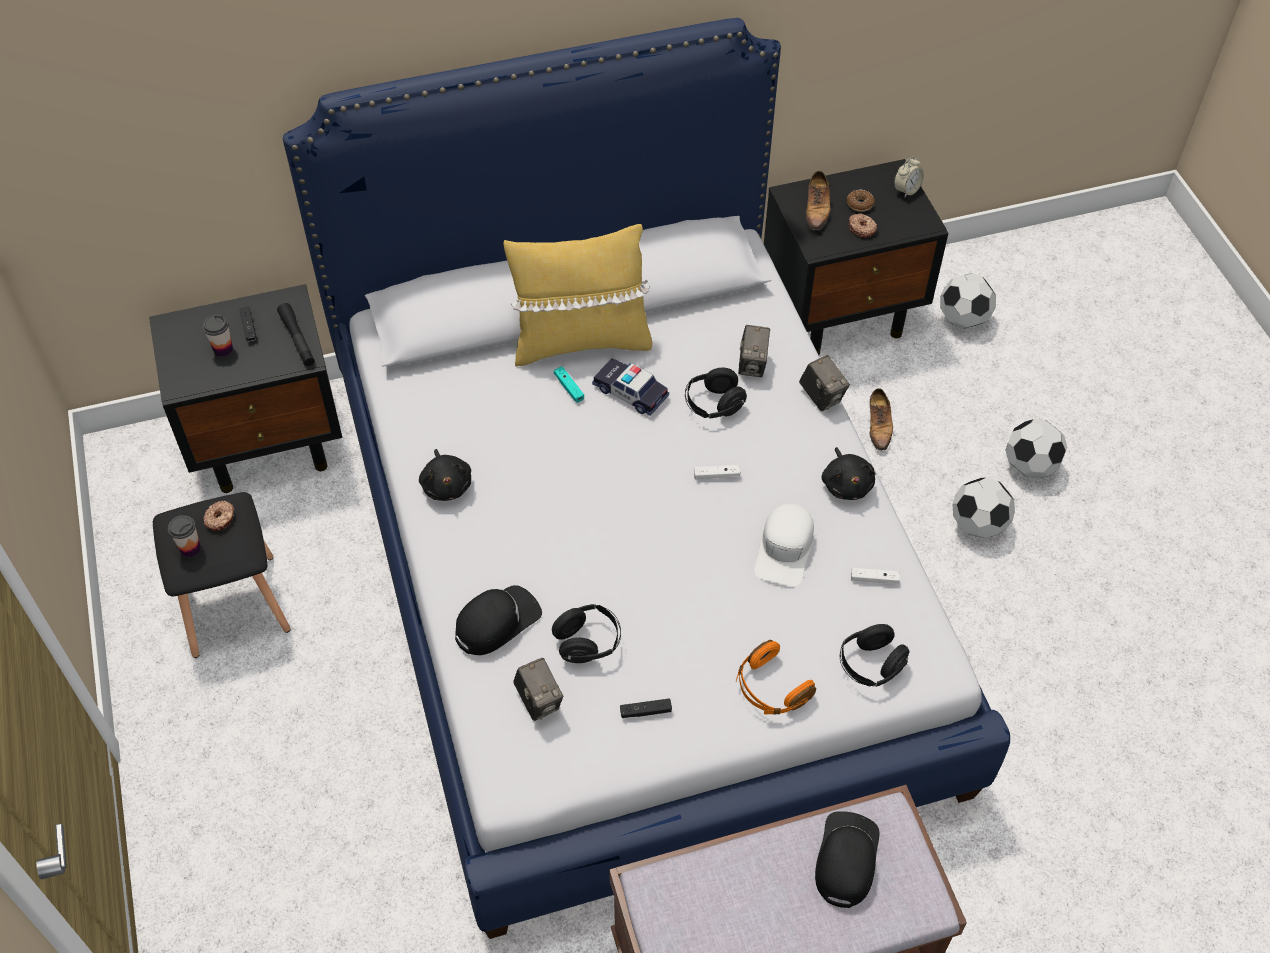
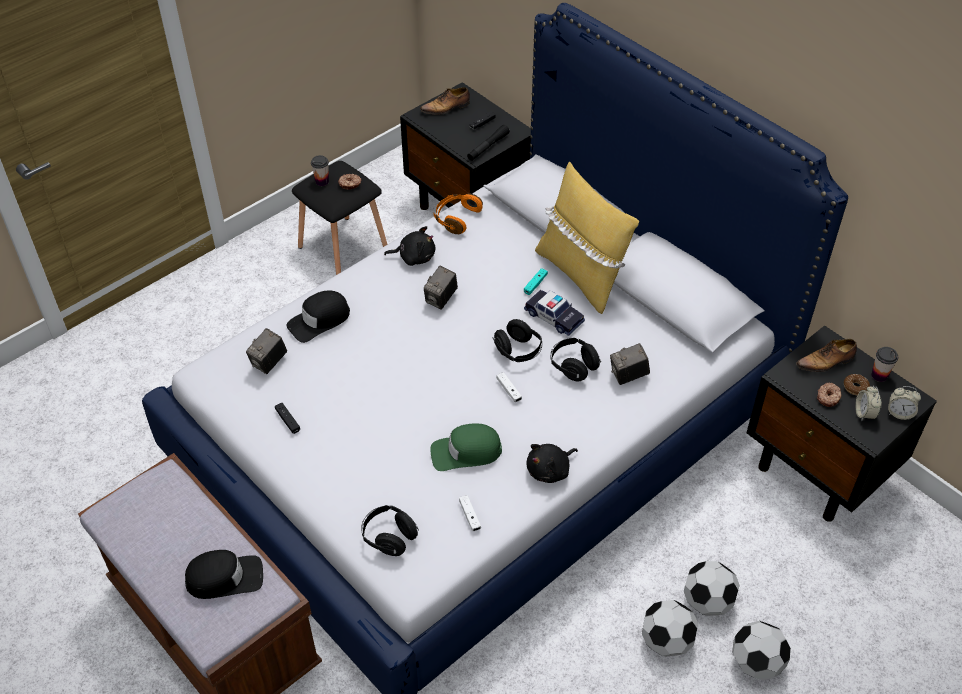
camera: 65 degrees right, 5 degrees down
cup [203,315,233,357] -> cup moved to [871,347,898,382]
black plush toy [419,449,471,501] -> black plush toy turned 135 degrees counterclockwise [384,226,435,266]
black cap [455,585,542,655] -> black cap turned 120 degrees clockwise [286,290,350,343]
black headphones [552,604,621,663] -> black headphones moved to [493,319,542,362]
toy car [592,358,669,416] -> toy car turned 120 degrees clockwise [524,290,585,336]
orange headphones [736,640,816,715] -> orange headphones moved to [434,193,483,235]
white cap [754,504,814,587] -> green cap [430,423,502,471]
camera [799,355,850,411] -> camera moved to [424,266,458,310]
shoe [870,388,893,451] -> shoe moved to [420,87,470,115]
football [940,273,996,329] -> football moved to [684,561,740,616]
none -> alarm clock [855,386,882,421]

